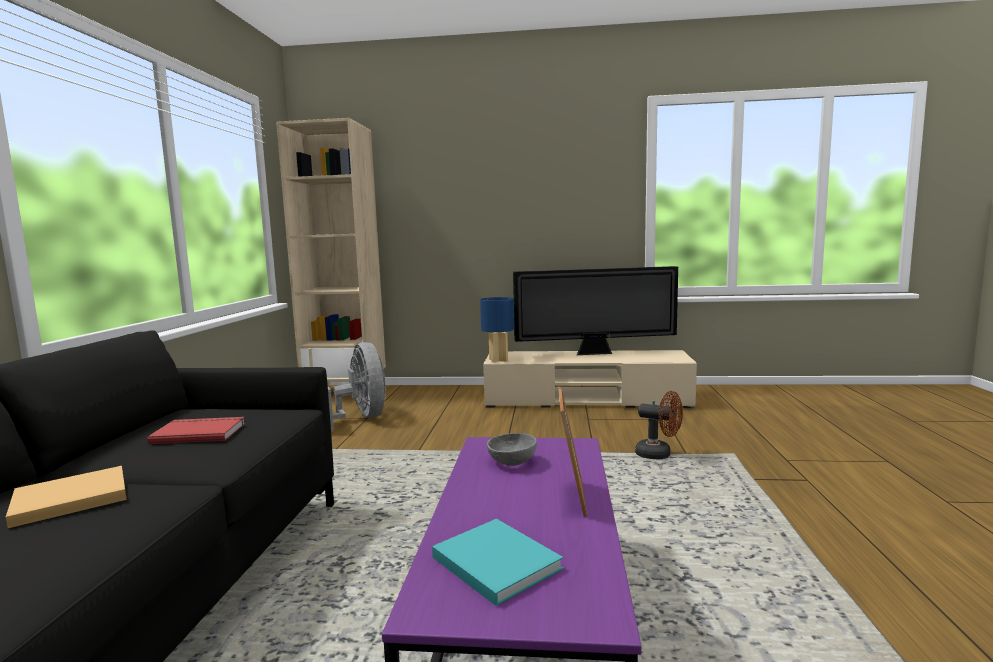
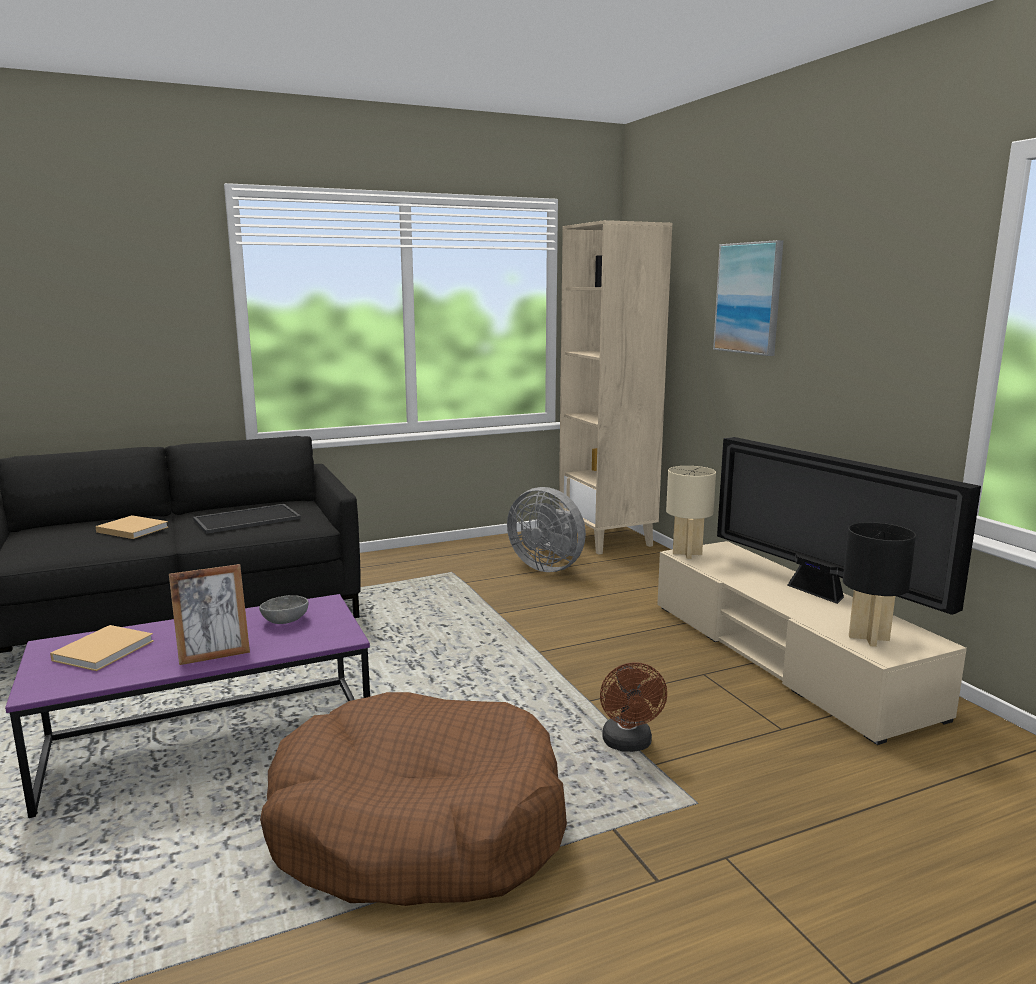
camera: 60 degrees right, 5 degrees up
red book [147,417,245,444] -> tray [193,504,301,534]
grey fan [328,342,386,431] -> grey fan turned 90 degrees clockwise [507,487,586,572]
turquoise book [432,519,563,606] -> beige book [50,625,154,671]
blue table lamp [480,297,514,363] -> beige table lamp [666,466,716,559]
none -> brown dog bed [260,692,567,906]
none -> picture [713,240,783,356]
none -> black table lamp [843,522,916,647]

